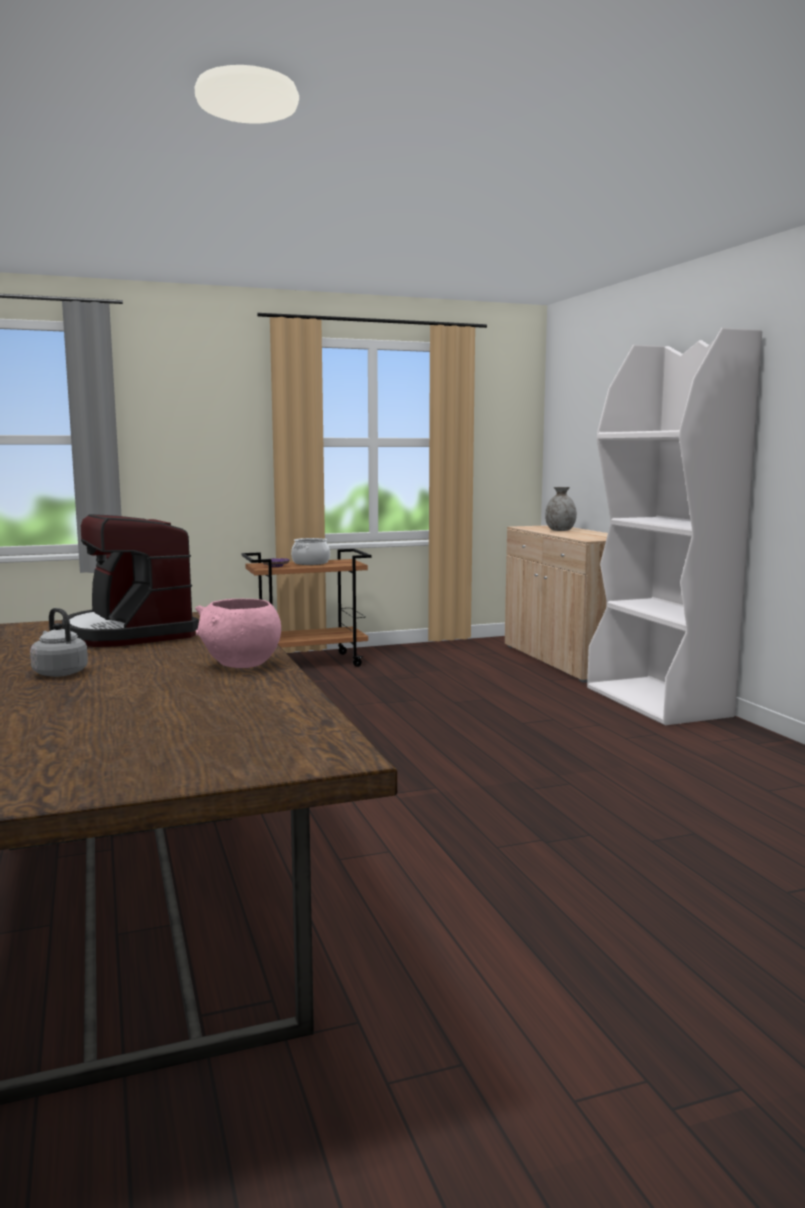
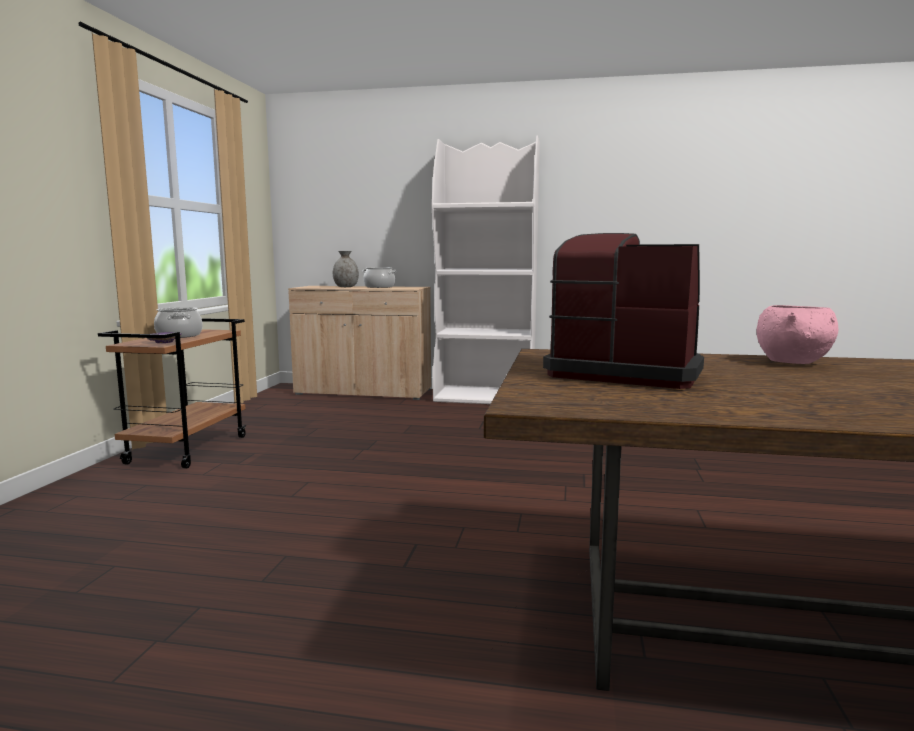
camera: 60 degrees left, 0 degrees up
grey kettle [30,608,88,677] -> none
coffee machine [62,514,199,647] -> coffee machine turned 150 degrees counterclockwise [543,233,704,389]
none -> cooking pot [362,268,396,288]

